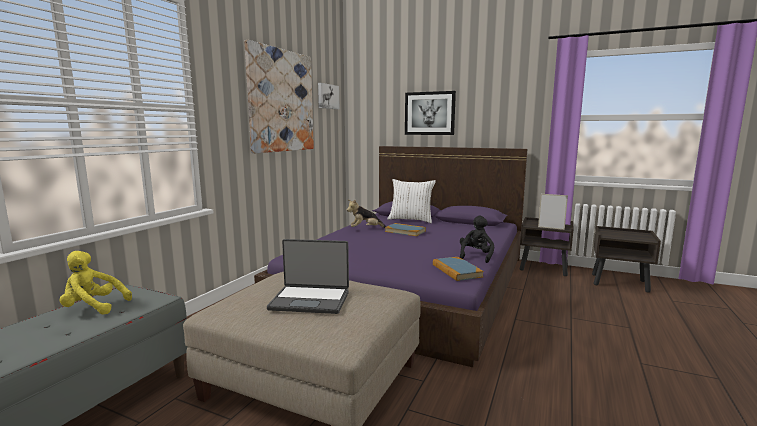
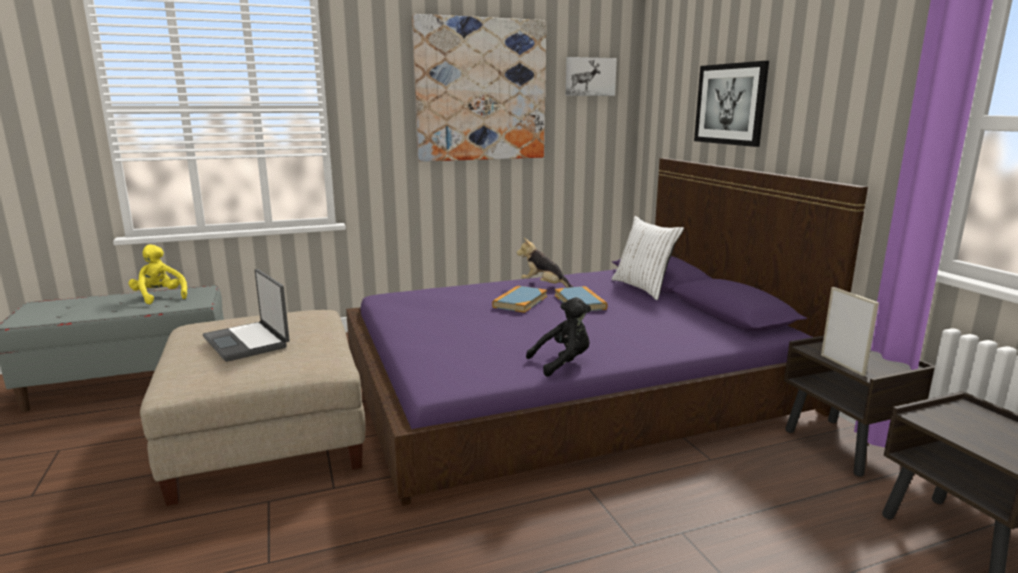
camera: 45 degrees right, 5 degrees up
book [433,257,484,281] -> book moved to [492,286,547,313]

